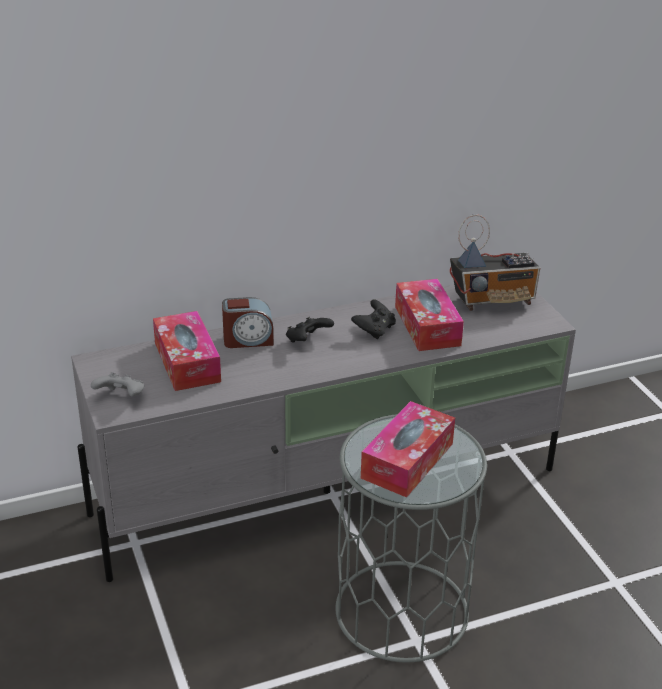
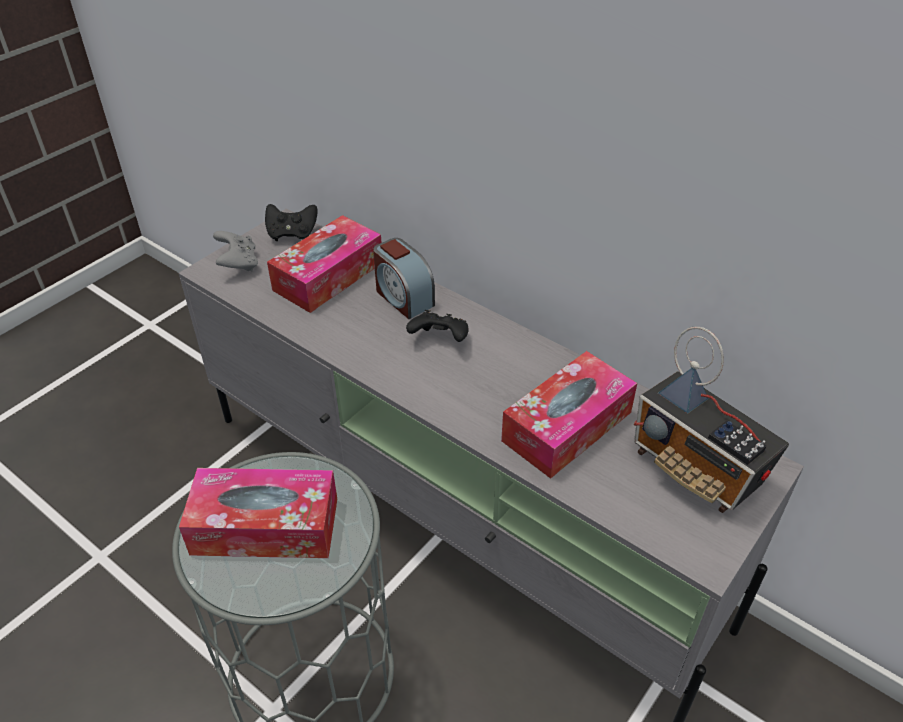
camera: 60 degrees right, 10 degrees up
black game controller [351,299,396,339] -> black game controller moved to [265,204,318,241]

